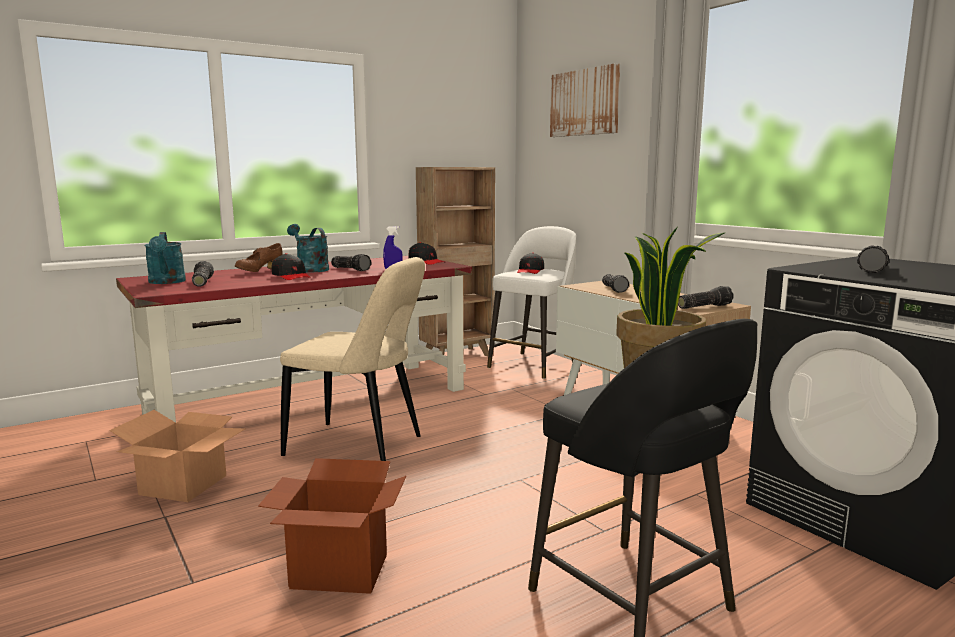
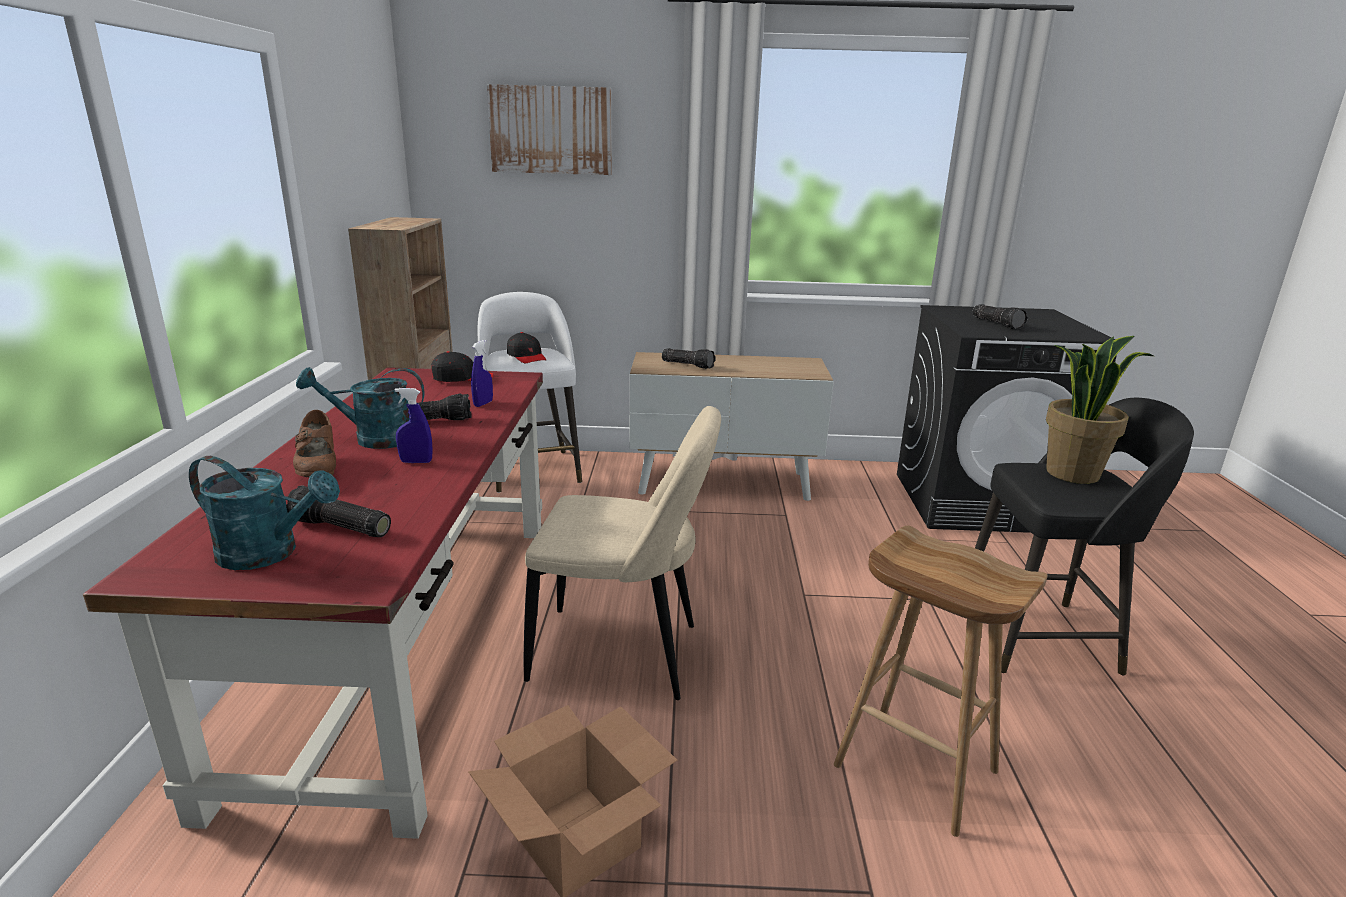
camera: 55 degrees left, 10 degrees up
cardboard box [258,458,406,594] -> brown stool [834,525,1047,837]
black cap [272,253,311,280] -> blue spray bottle [395,388,433,463]
beige chair [280,257,425,461] -> beige chair turned 45 degrees clockwise [524,406,721,700]
flashlight [678,286,734,309] -> none

